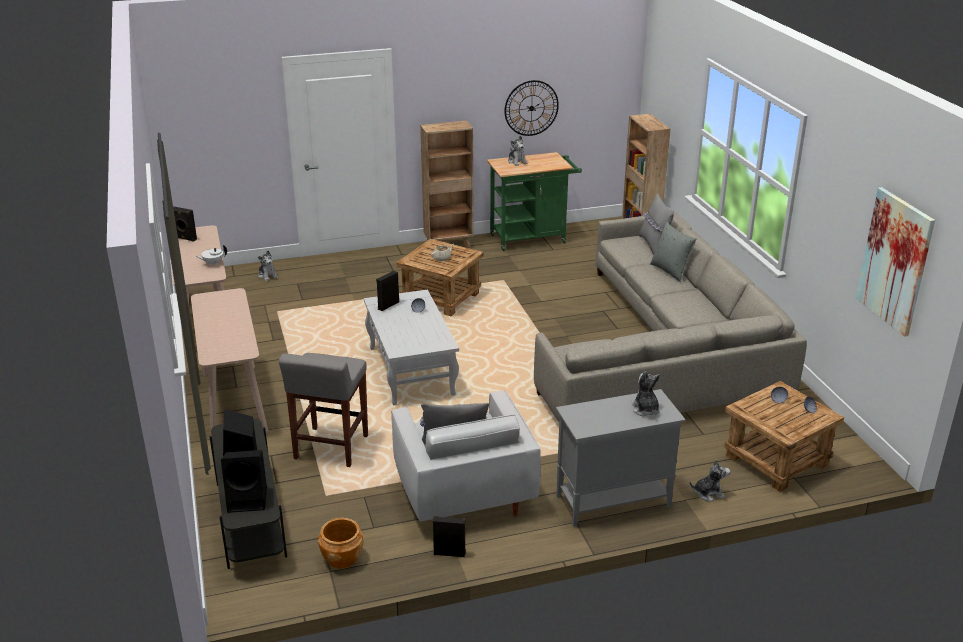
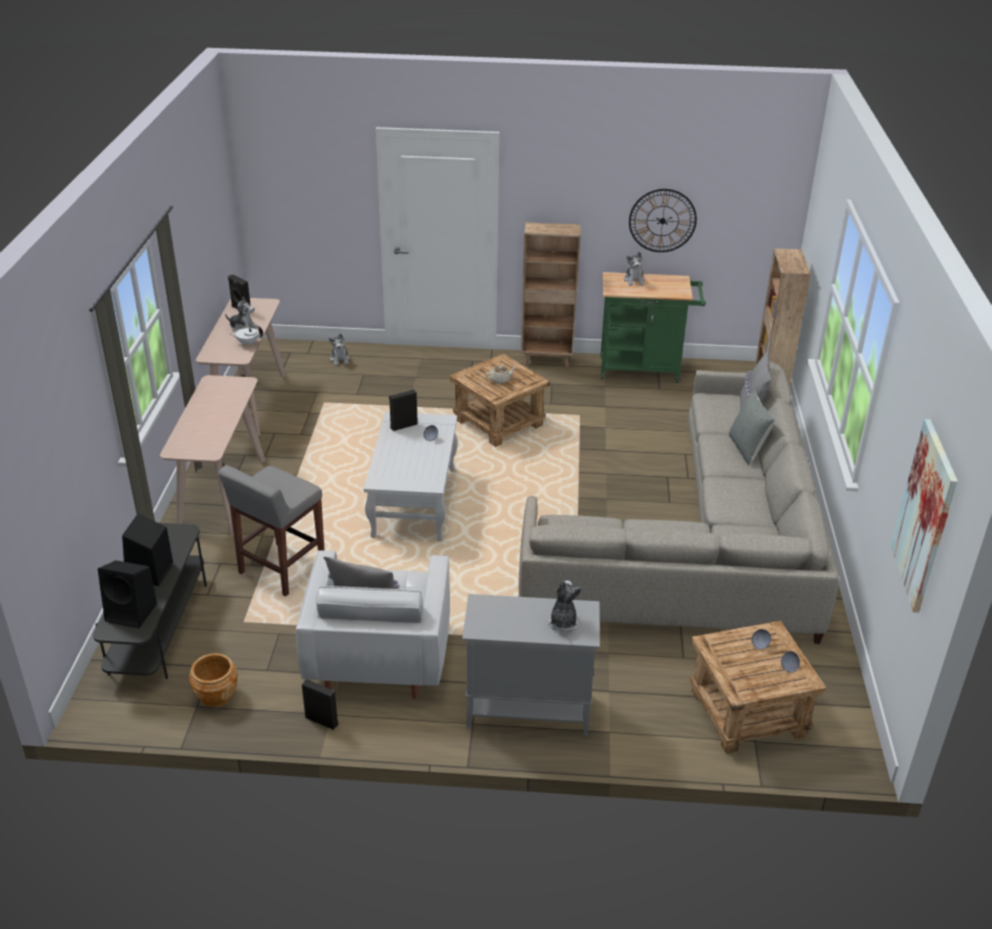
camera: 20 degrees right, 5 degrees up
plush toy [690,459,730,501] -> plush toy moved to [225,296,258,332]

